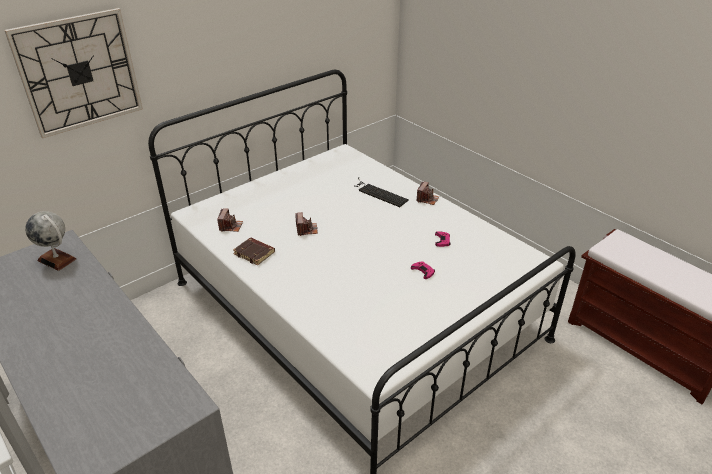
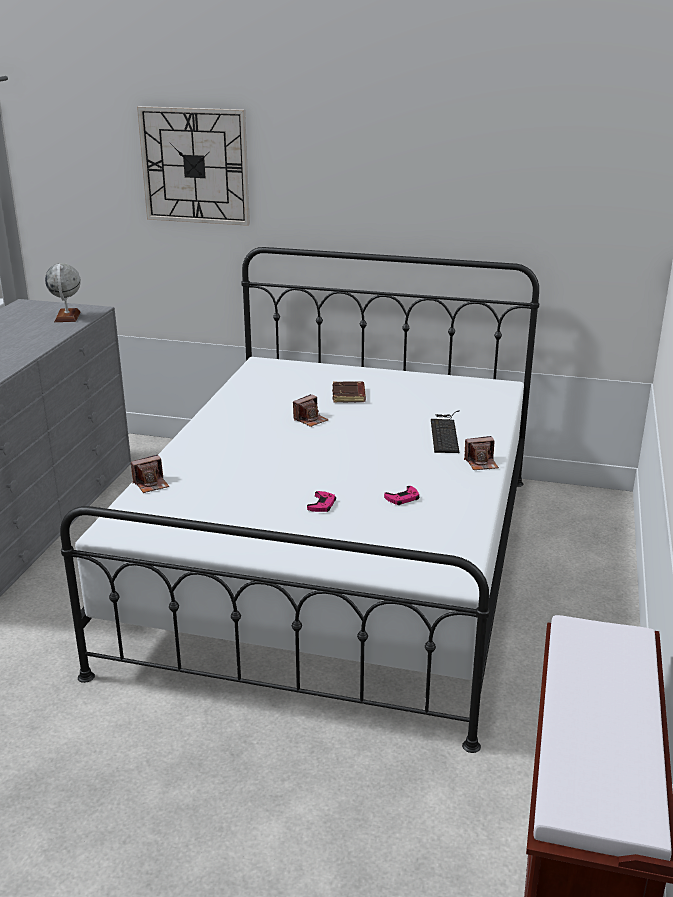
camera: 55 degrees right, 10 degrees down
camera [217,208,243,232] -> camera moved to [131,455,169,493]
brown book [233,238,275,265] -> brown book moved to [332,381,366,403]

